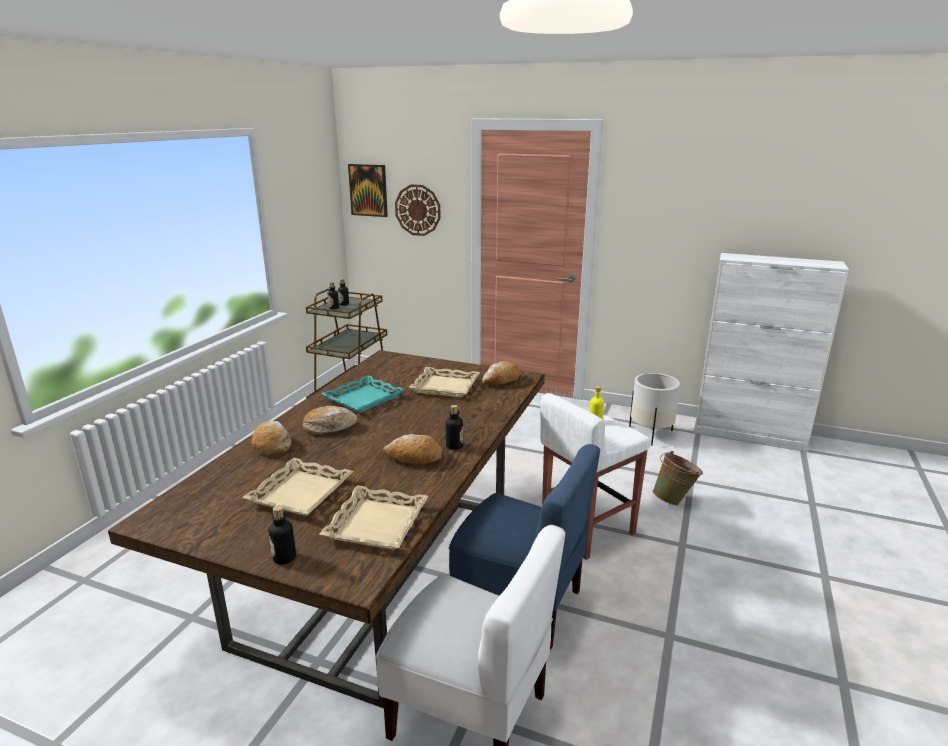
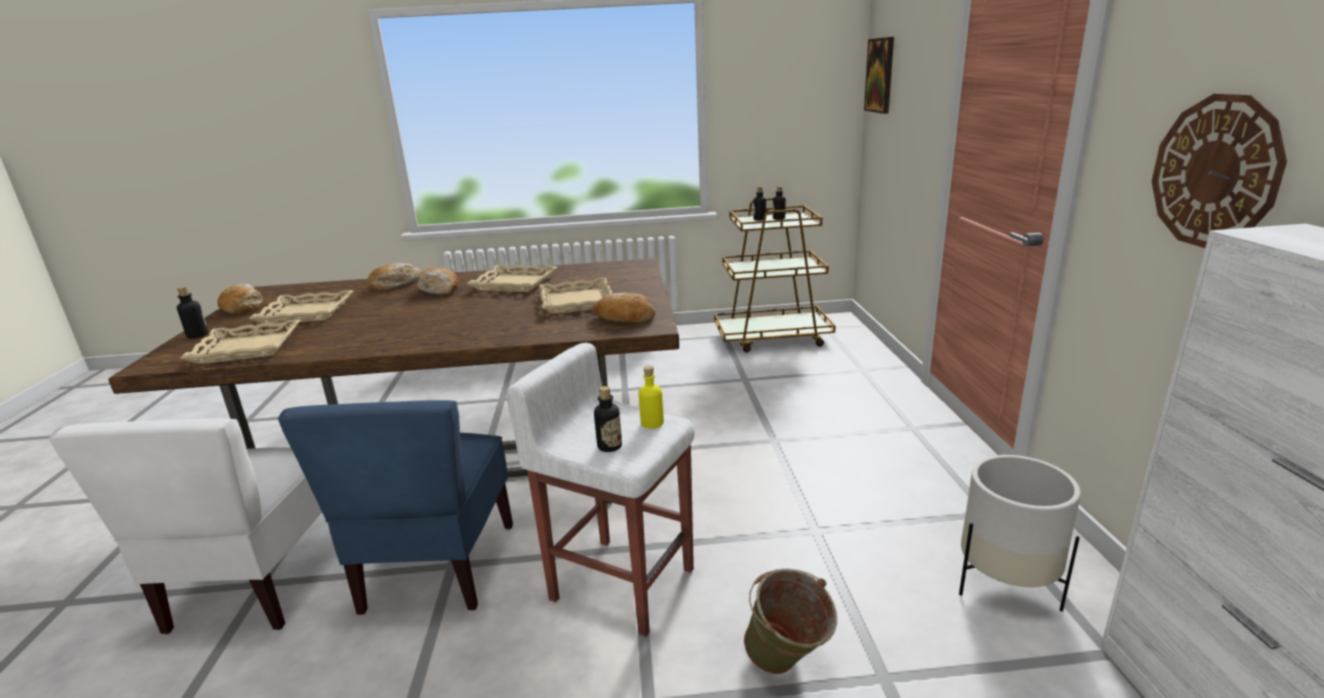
camera: 65 degrees right, 0 degrees up
turquoise tray [321,375,405,413] -> beige tray [467,265,557,292]
bread [384,434,442,464] -> bread moved to [217,284,263,314]
wall clock [395,184,441,236] -> wall clock moved to [1152,94,1287,248]
bottle [446,405,463,450] -> bottle moved to [594,386,622,452]

